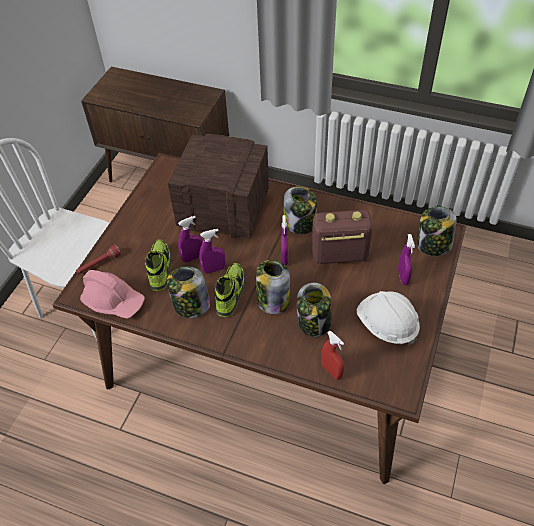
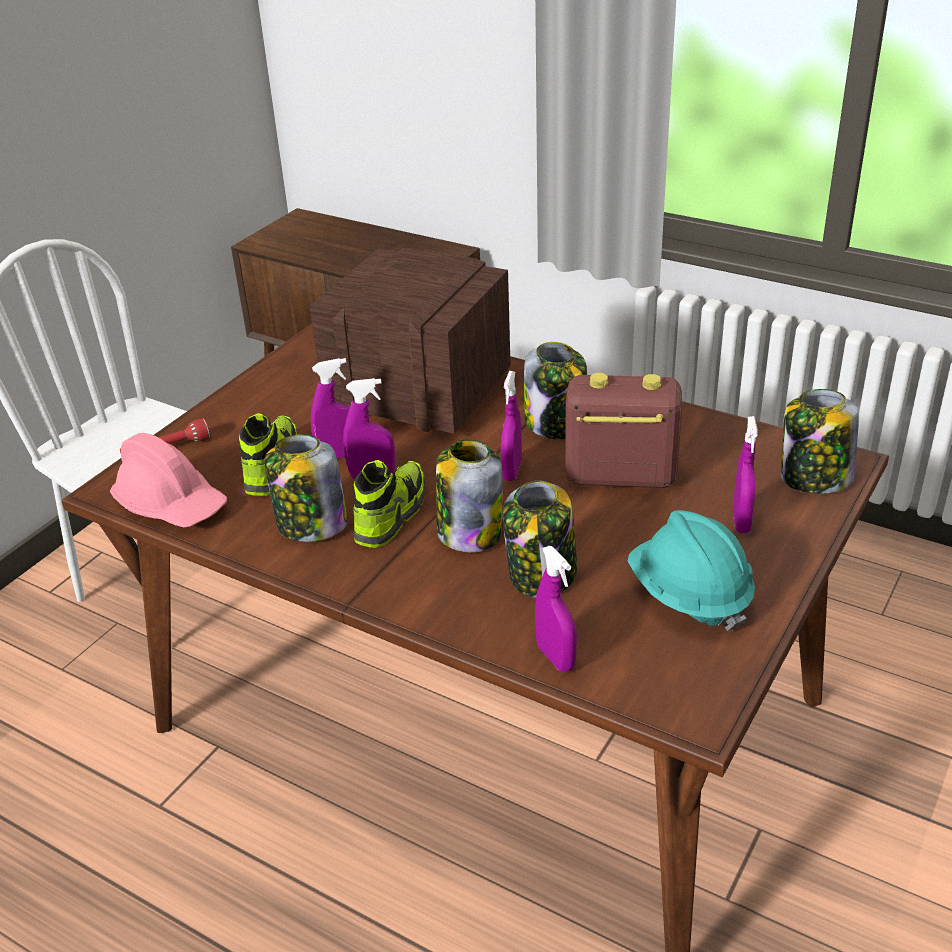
camera: 10 degrees right, 15 degrees down
red spray bottle [321,331,344,379] -> purple spray bottle [535,546,577,672]
white hard hat [357,291,420,346] -> turquoise hard hat [628,510,755,631]

